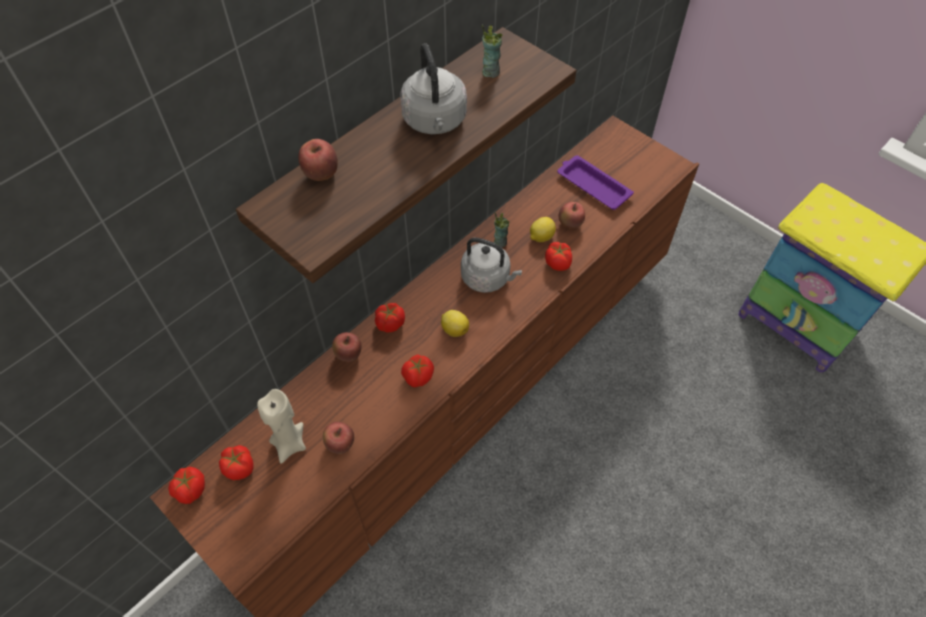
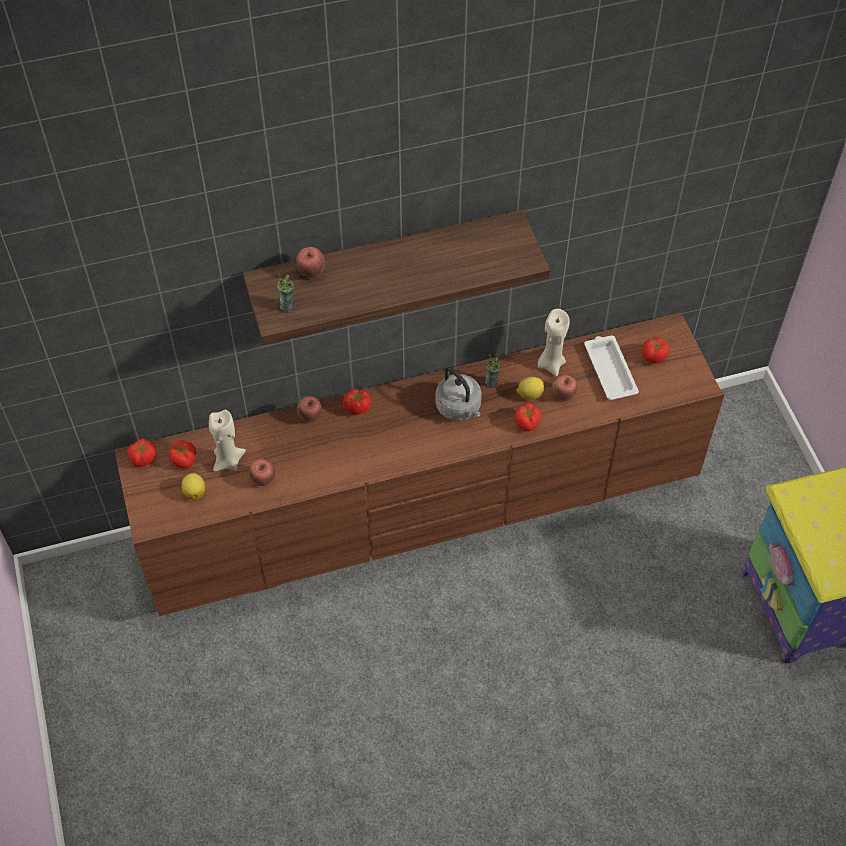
camera: 30 degrees right, 0 degrees up
grey kettle [400,43,467,134] -> none
tomato [401,354,434,388] -> tomato moved to [642,338,670,363]
lemon [441,310,469,337] -> lemon moved to [181,473,205,500]
cup [482,24,503,78] -> cup moved to [277,272,296,313]
purple tray [557,155,634,210] -> white tray [584,335,639,400]
none -> beige candle [538,309,570,377]

